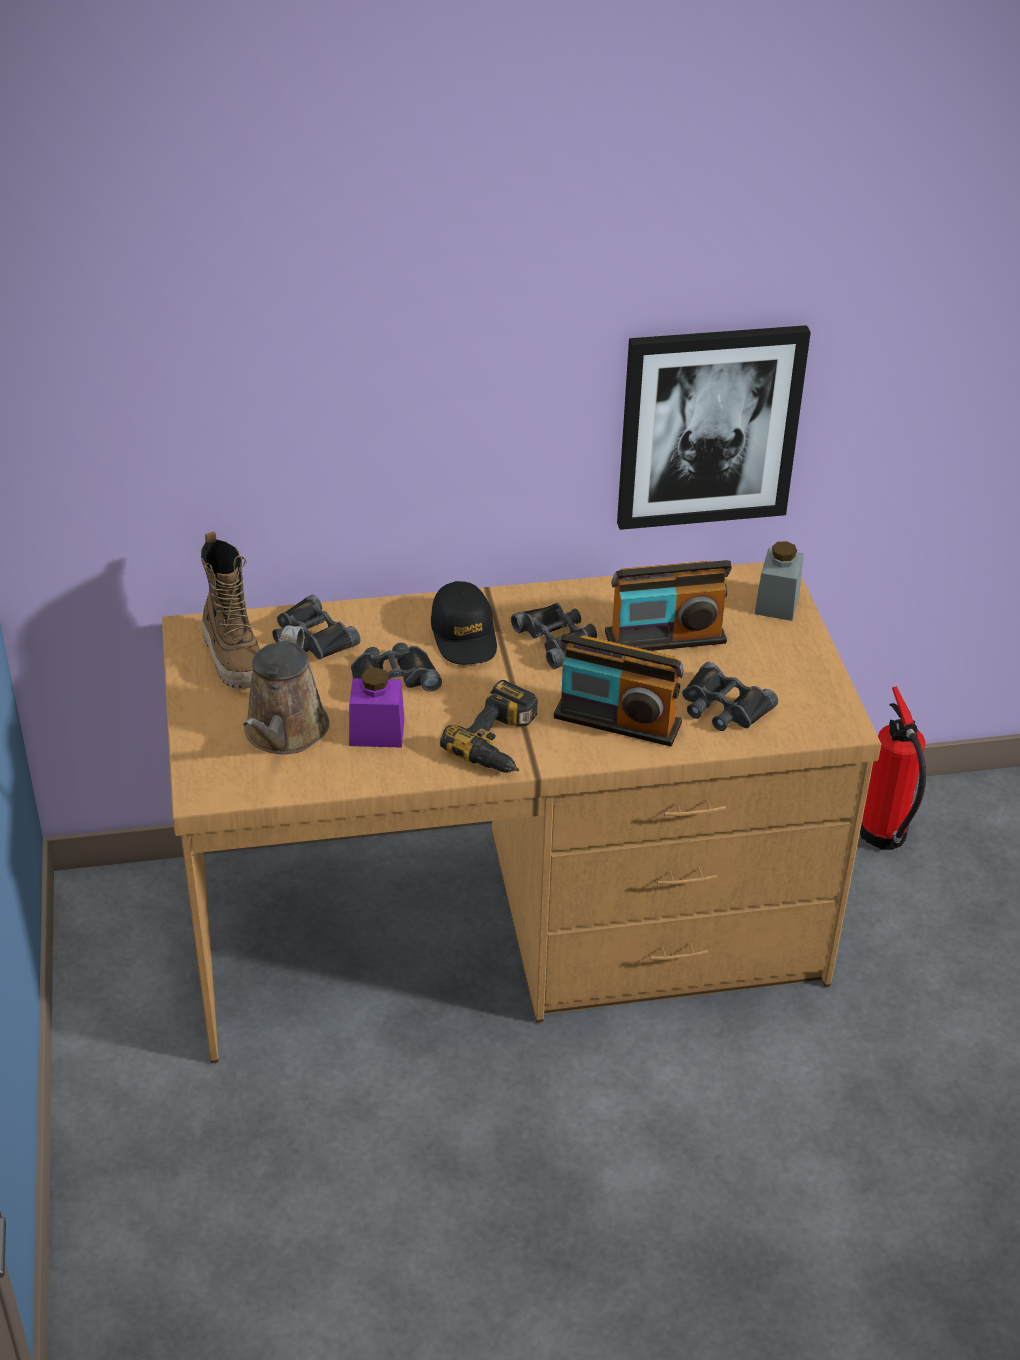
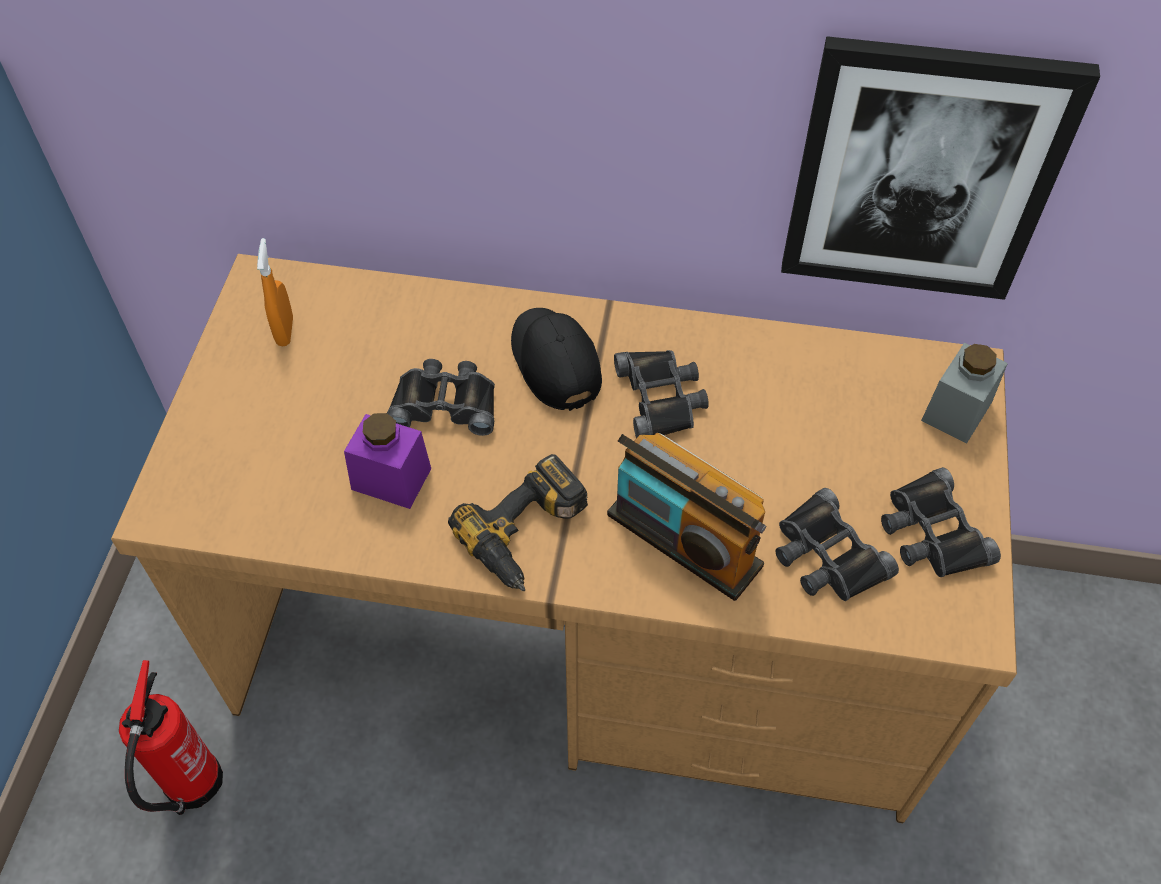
camera: 20 degrees right, 15 degrees up
boot [201,532,260,689] -> orange spray bottle [257,238,293,346]
brown watering can [243,626,329,754] -> none
black binoculars [272,594,361,660] -> black binoculars moved to [881,467,1001,577]
black cap [431,581,497,665] -> black cap turned 150 degrees clockwise [511,308,602,411]
radio [605,560,732,651] -> none
fire extinguisher [860,687,926,850] -> fire extinguisher moved to [119,660,223,815]

